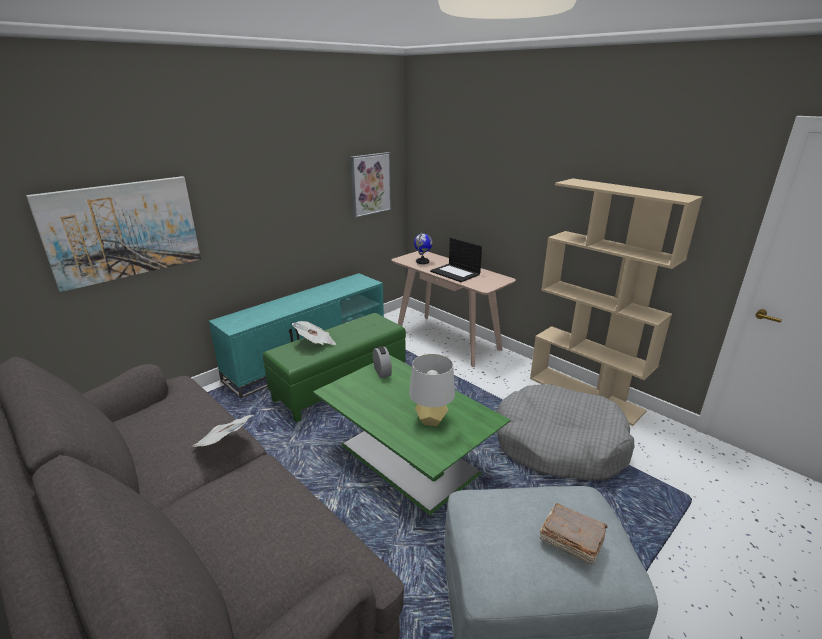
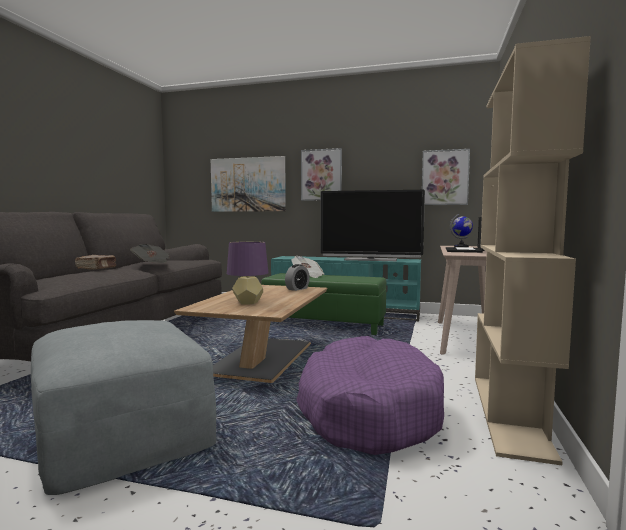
camera: 60 degrees right, 20 degrees down
green coffee table [313,355,511,515] -> brown coffee table [174,285,327,383]
grey table lamp [409,354,455,426] -> purple table lamp [227,241,268,304]
grey dog bed [496,384,634,481] -> purple dog bed [296,336,444,455]
brown book [540,503,607,564] -> brown book moved to [75,255,116,270]
none -> picture [301,148,342,201]
none -> television [320,190,425,261]

